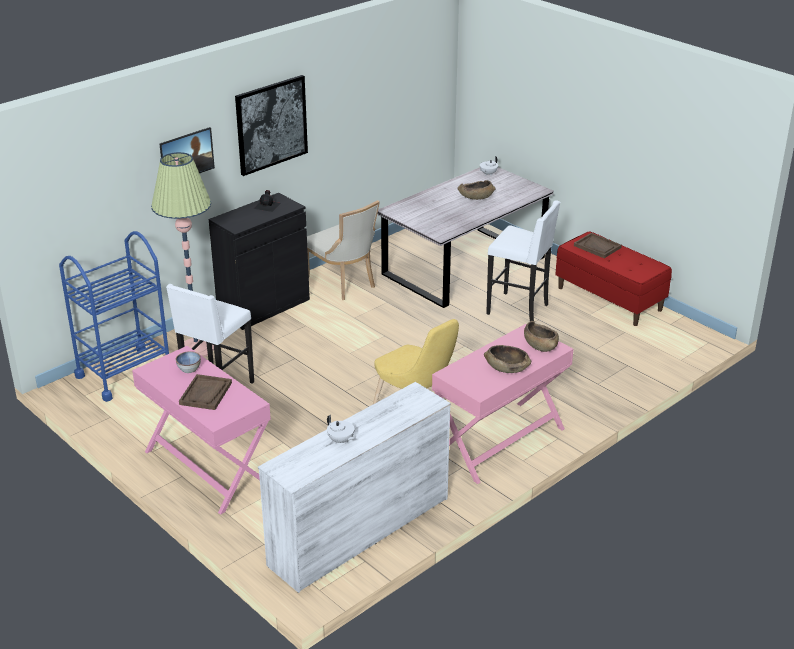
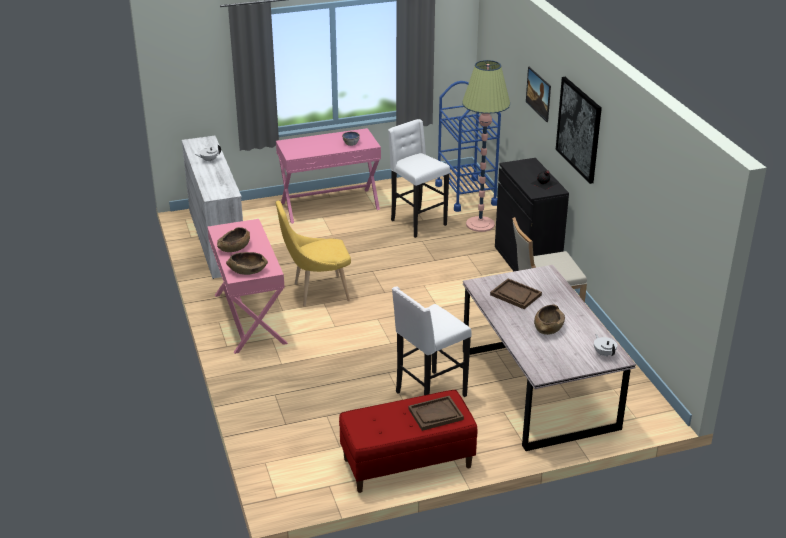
camera: 115 degrees right, 0 degrees up
brown tray [179,374,232,410] -> brown tray moved to [490,278,542,309]

